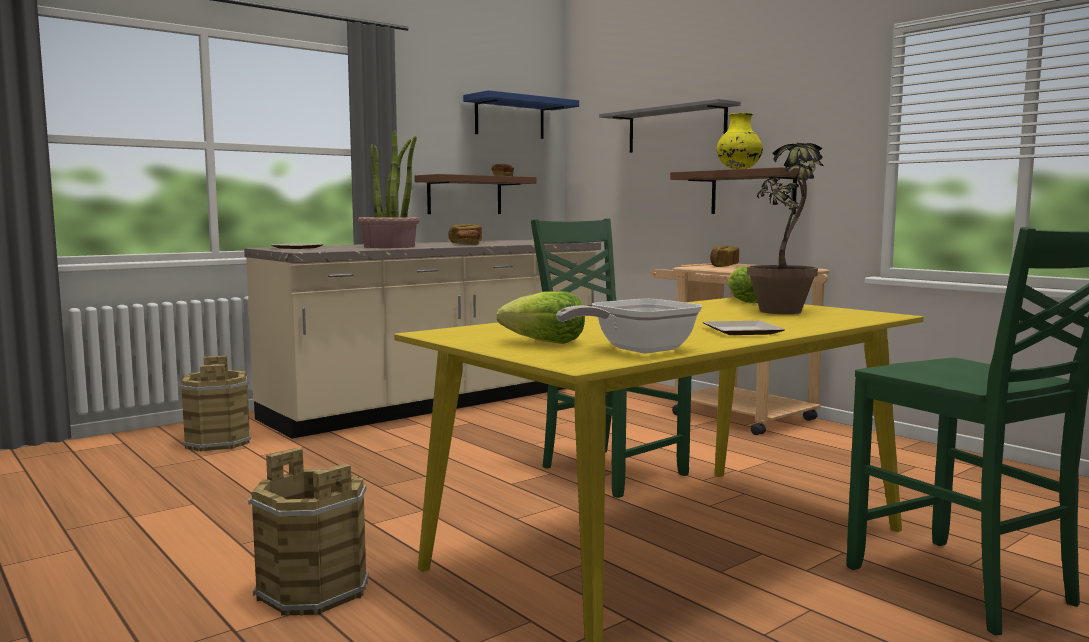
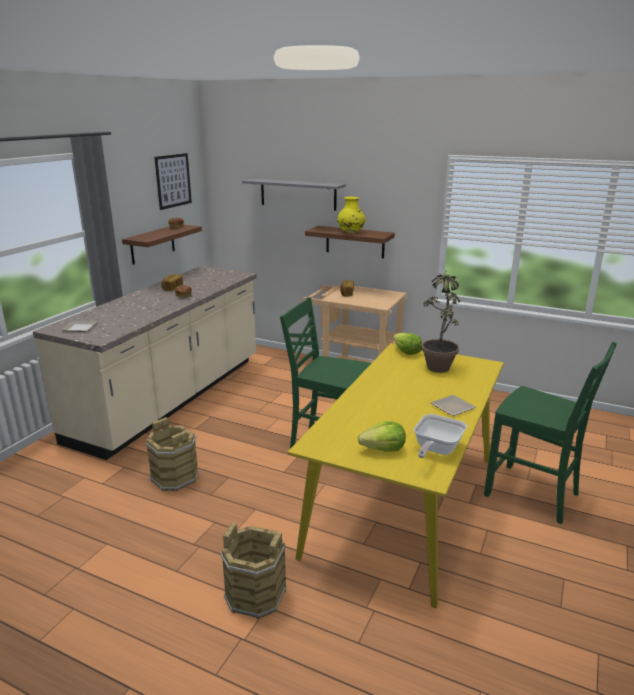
camera: 25 degrees left, 15 degrees up
brown bucket [179,356,251,452] -> brown bucket moved to [145,417,199,491]
potted plant [358,131,419,248] -> none
blue shelf [463,90,579,139] -> picture [154,153,192,210]

